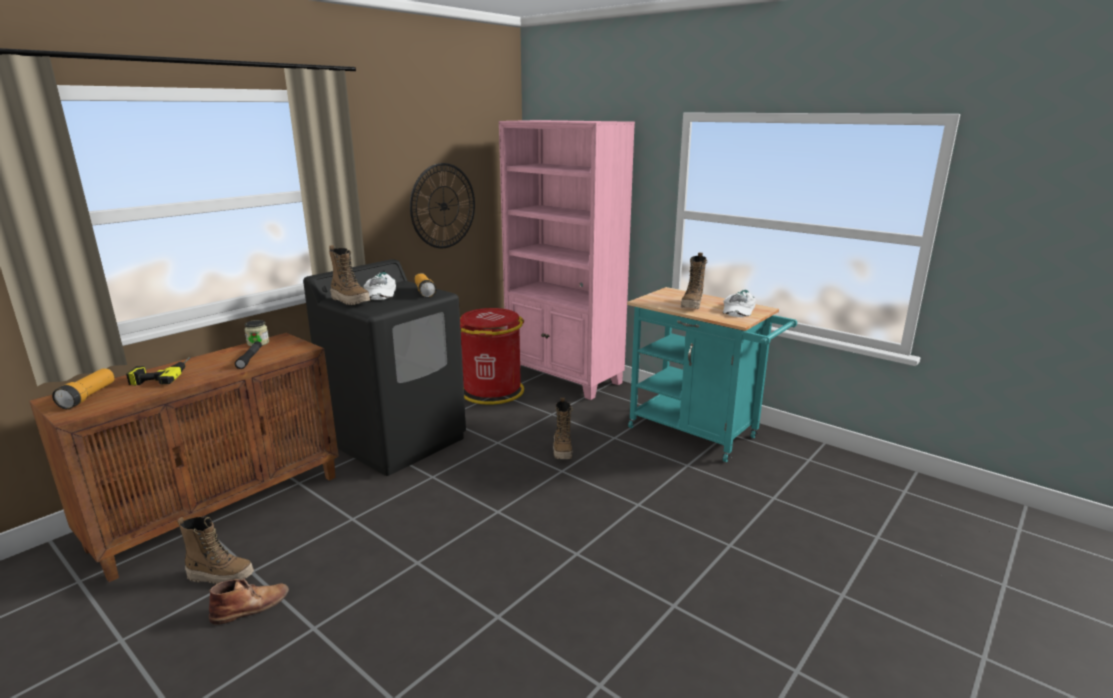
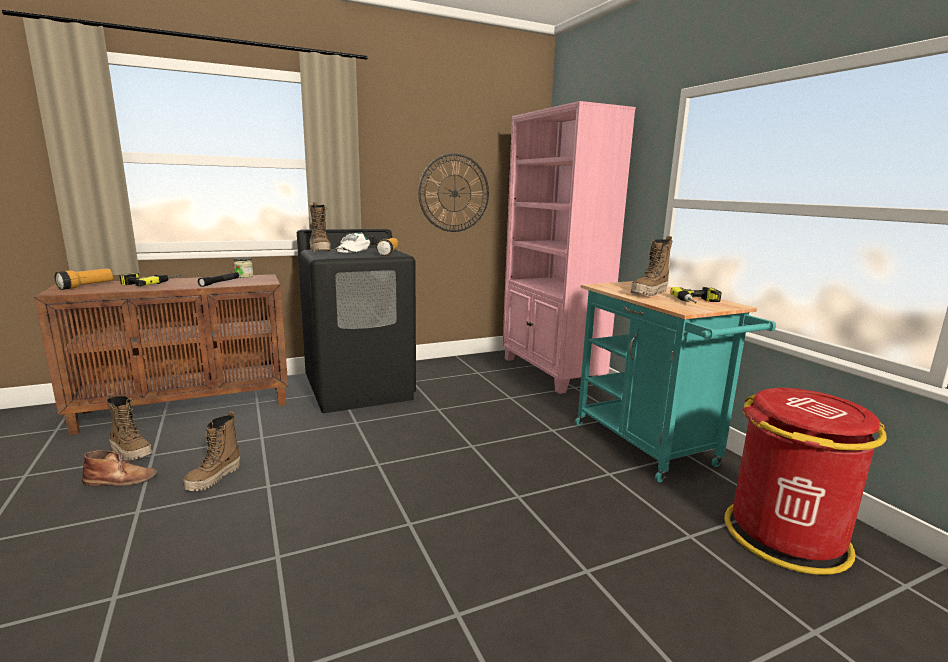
camera: 25 degrees right, 5 degrees down
red trash can [460,308,524,405] -> red trash can moved to [724,388,887,575]
boot [553,398,573,459] -> boot moved to [183,411,240,491]
white cap [723,290,756,317] -> power drill [670,287,722,303]

